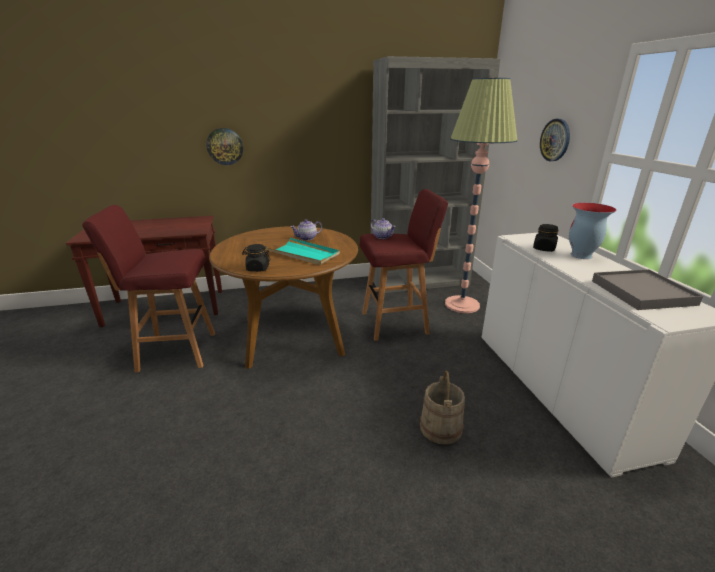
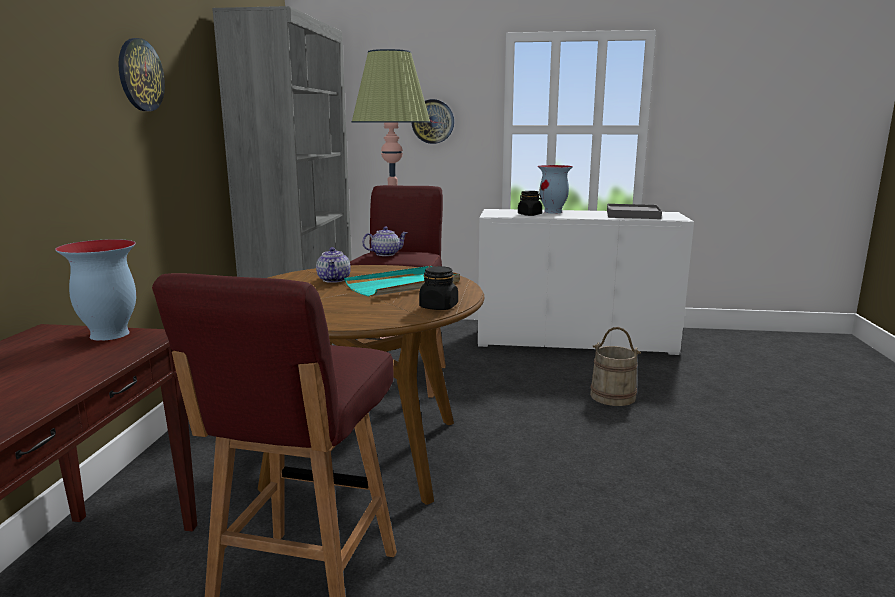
camera: 70 degrees left, 10 degrees down
wall clock [206,128,243,165] -> wall clock moved to [118,38,165,111]
none -> vase [55,239,136,341]

